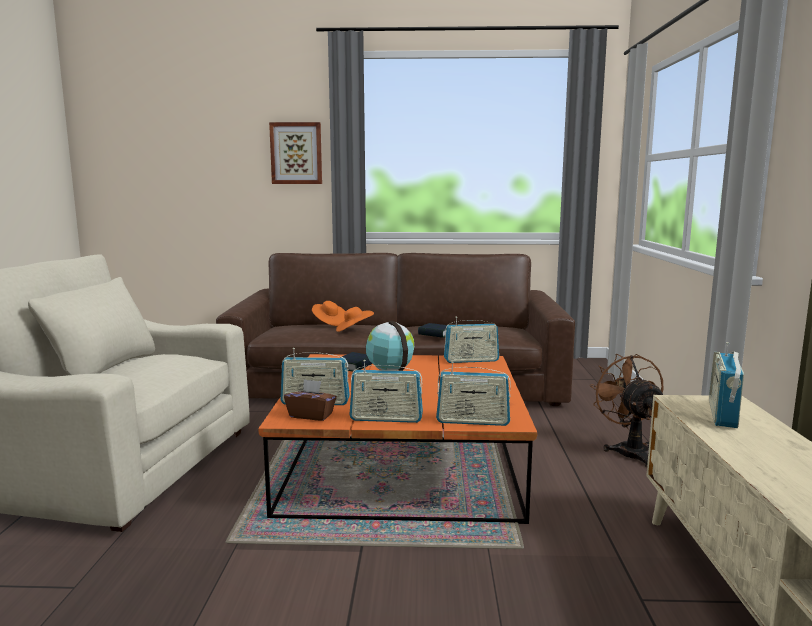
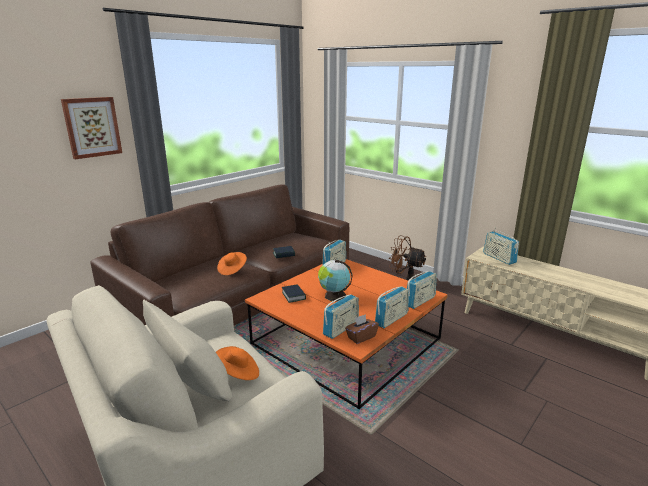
camera: 50 degrees left, 10 degrees up
orange hat [312,301,345,326] -> orange hat moved to [216,346,259,380]

